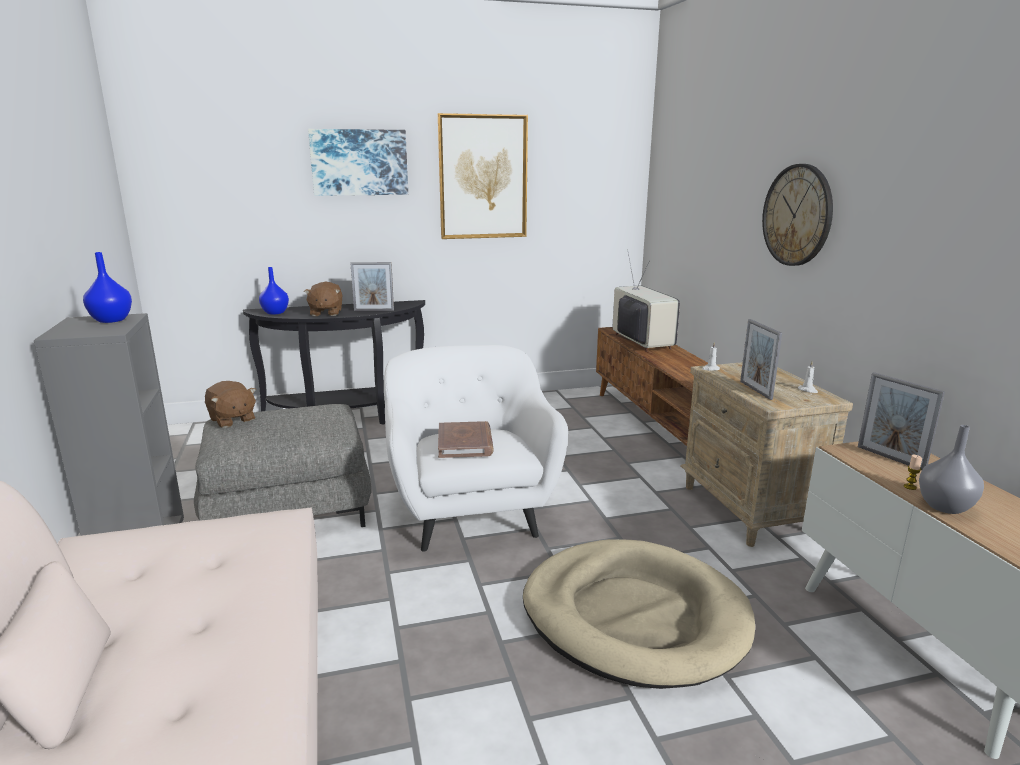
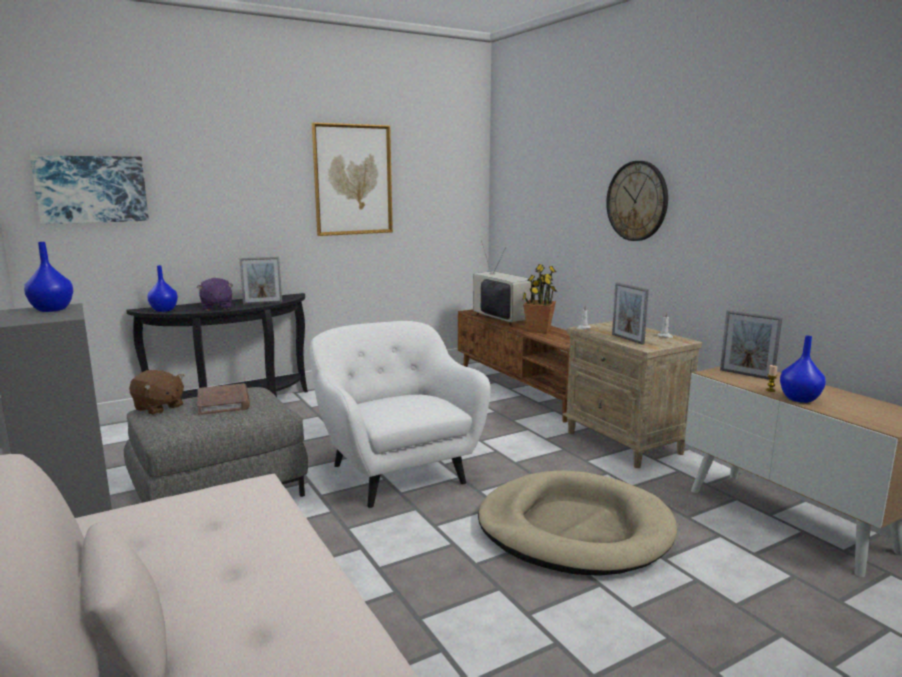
camera: 15 degrees left, 5 degrees down
brown plush toy [304,282,342,316] -> purple plush toy [197,278,233,311]
picture [308,129,408,196] -> picture moved to [30,155,149,224]
brown book [438,421,494,458] -> brown book moved to [197,383,250,415]
grey vase [919,425,984,514] -> blue vase [780,336,826,403]
none -> potted plant [522,264,557,333]

